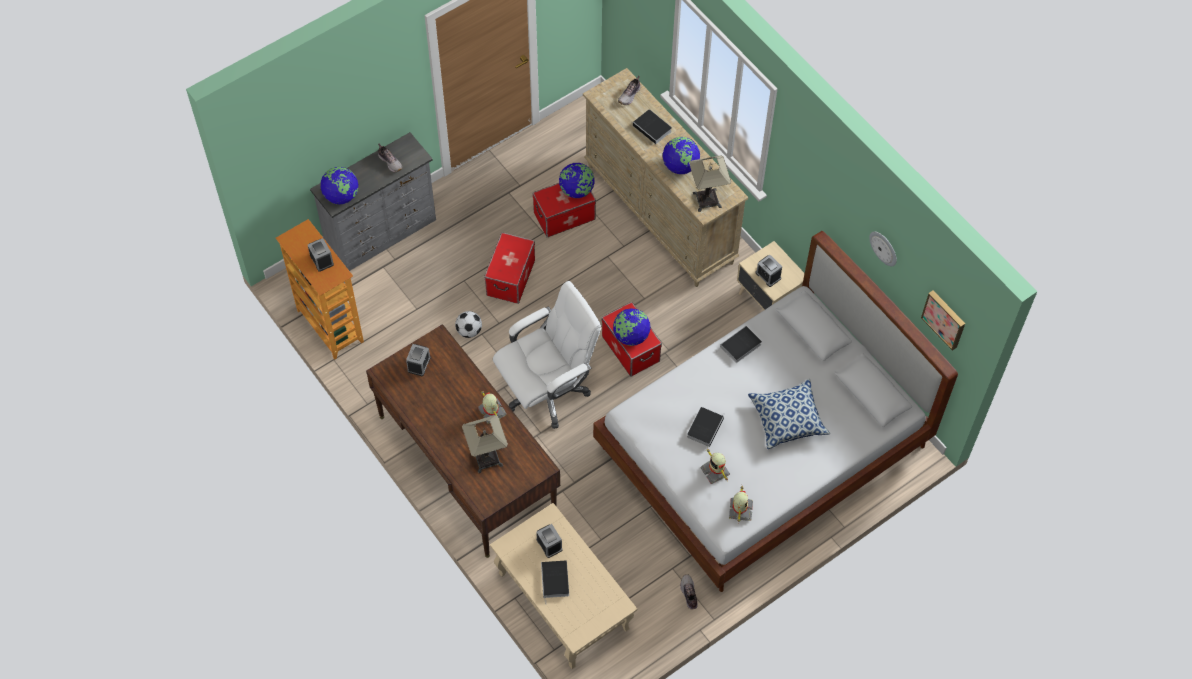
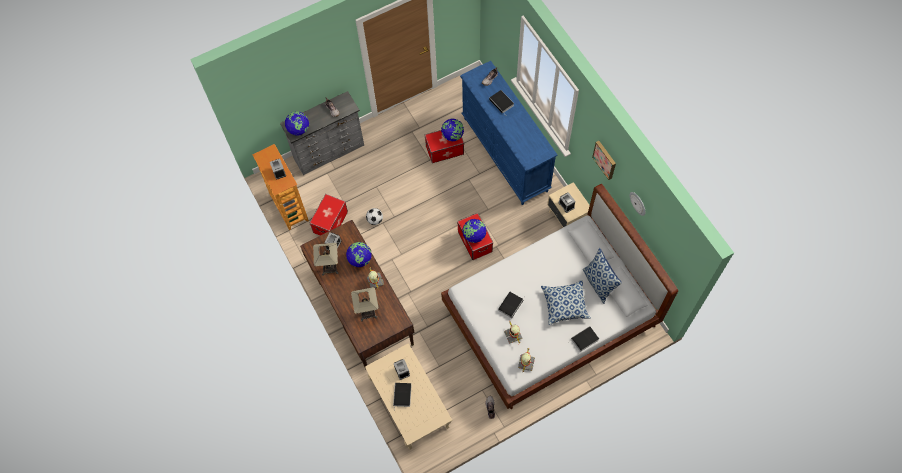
camera: 10 degrees right, 5 degrees up
storage box [484,232,535,304] -> storage box moved to [309,194,348,236]
white office chair [493,281,601,429] -> none
beige dresser [583,68,748,287] -> blue dresser [460,61,558,205]
globe [663,137,700,174] -> globe moved to [346,242,372,267]
table lamp [689,155,731,212] -> table lamp moved to [313,243,338,276]
book [716,326,762,363] -> book moved to [568,326,599,352]
picture [921,291,965,351] -> picture moved to [592,141,616,180]
none -> pillow [583,248,622,304]

